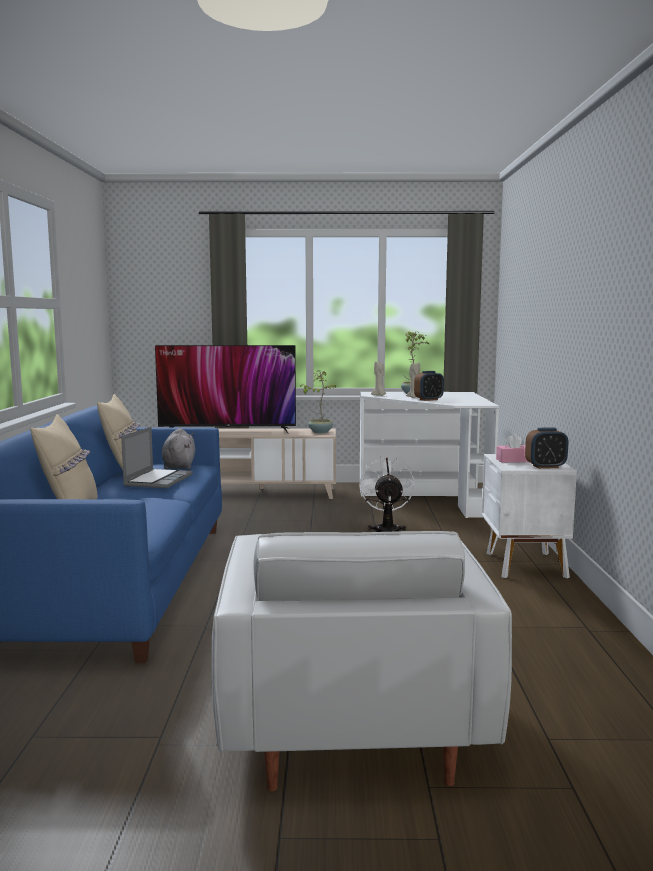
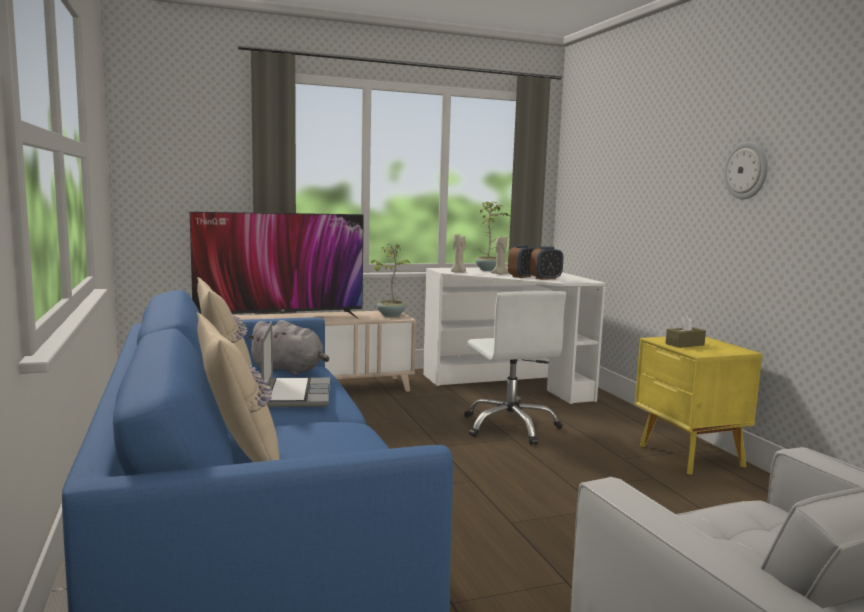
camera: 20 degrees left, 0 degrees up
grey plush toy [162,428,195,469] -> grey plush toy turned 135 degrees clockwise [246,320,329,375]
white fan [360,457,415,532] -> white office chair [464,291,566,445]
white nightstand [482,454,577,578] -> yellow nightstand [635,337,763,475]
pink tissue box [496,434,528,463] -> brown tissue box [665,315,706,348]
alarm clock [525,427,568,469] -> alarm clock moved to [530,247,563,280]
none -> wall clock [724,141,768,199]

